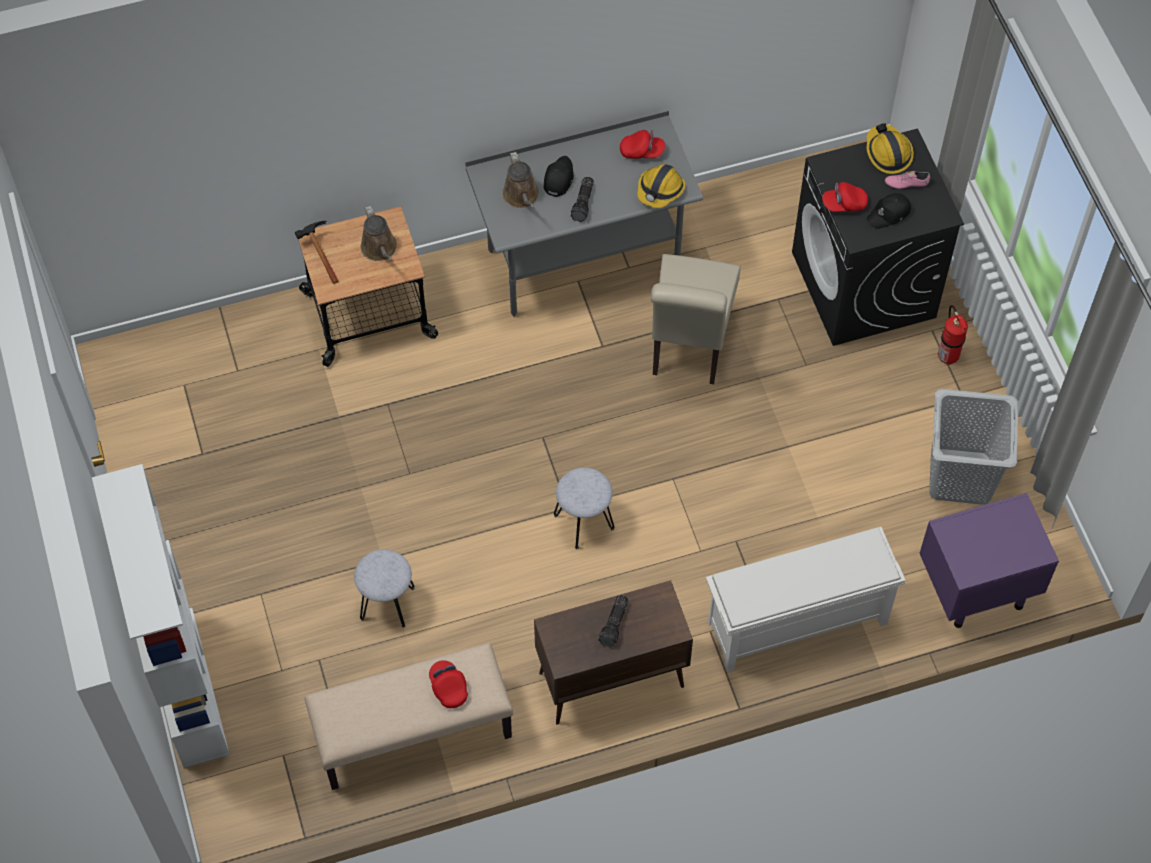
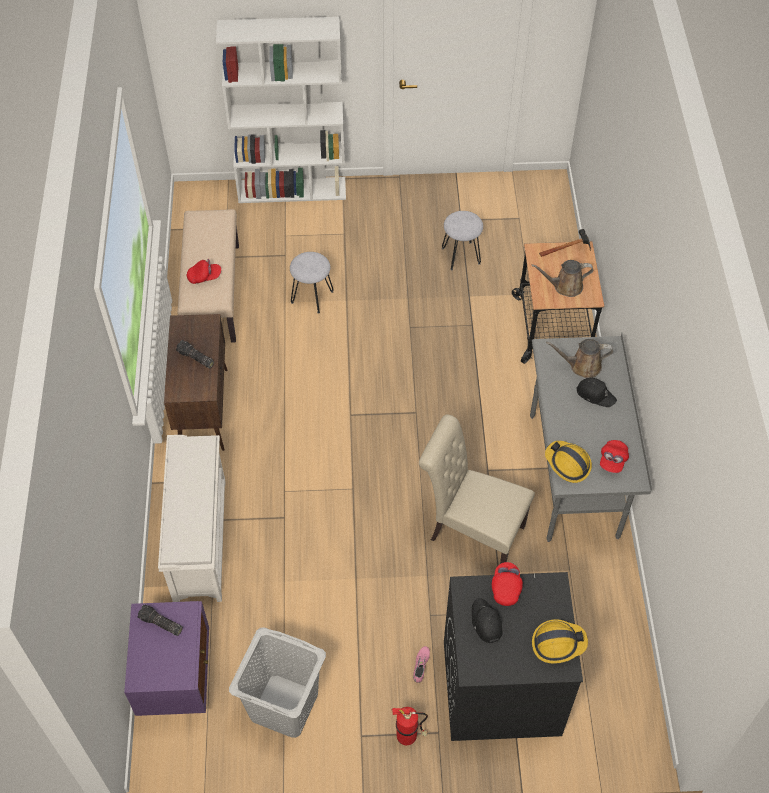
camera: 105 degrees right, 5 degrees down
grey stool [554,468,614,549] -> grey stool moved to [442,211,483,270]
flashlight [571,177,594,222] -> flashlight moved to [137,605,183,636]
pink shoe [885,171,930,189] -> pink shoe moved to [413,646,430,683]

